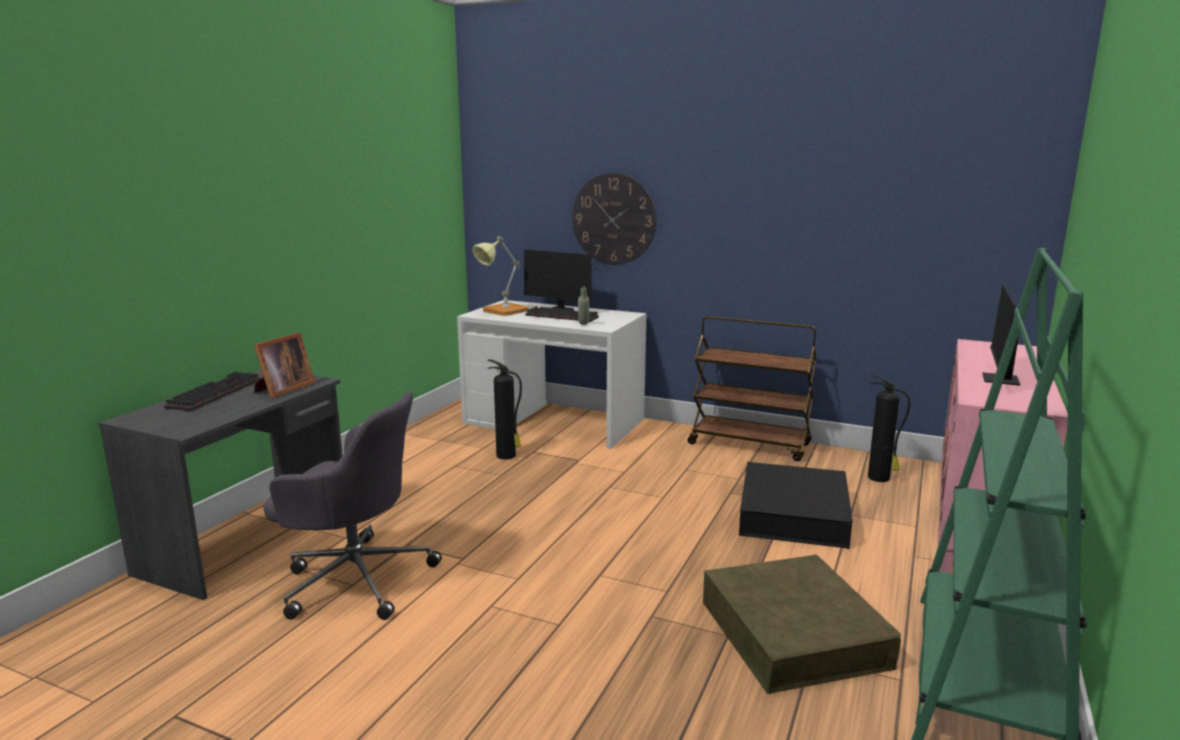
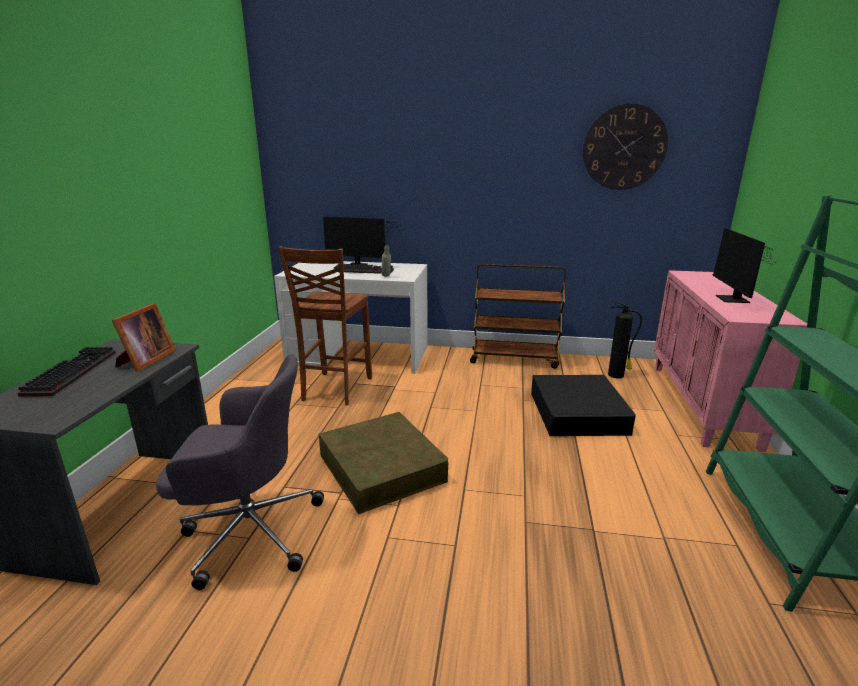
camera: 15 degrees left, 5 degrees up
table lamp [472,236,529,316] -> none
fire extinguisher [487,359,522,459] -> brown chair [278,246,372,405]
wall clock [572,173,657,265] -> wall clock moved to [583,103,668,190]
brown storage box [703,554,901,694] -> brown storage box moved to [319,412,448,514]

